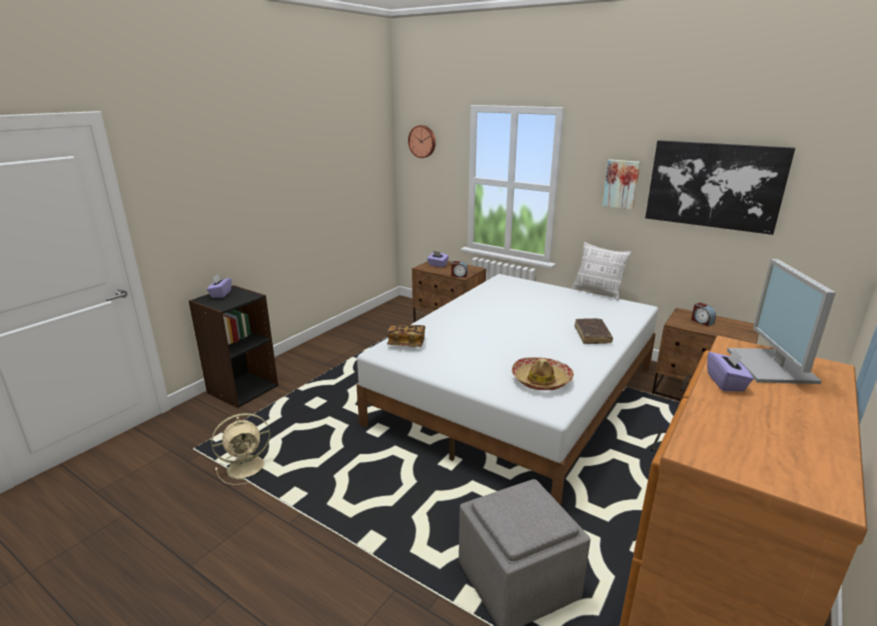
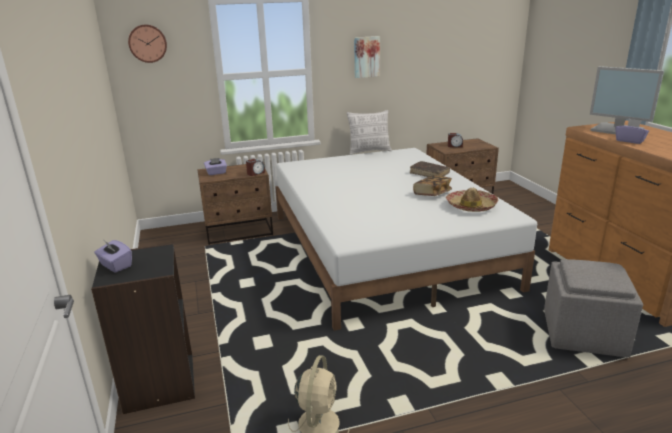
camera: 50 degrees left, 0 degrees up
book [387,324,425,347] -> book moved to [413,175,452,196]
picture [645,140,795,235] -> none

